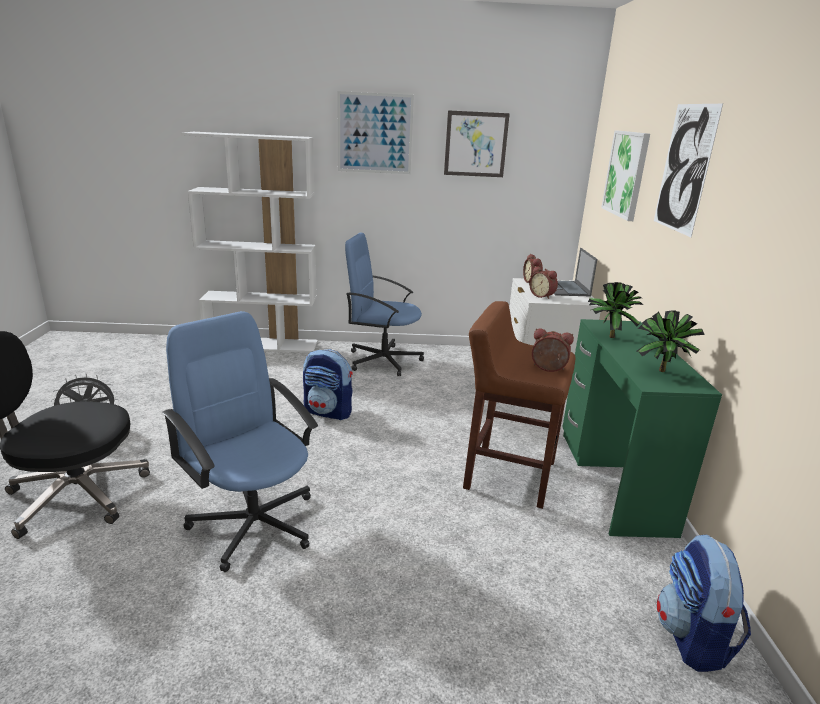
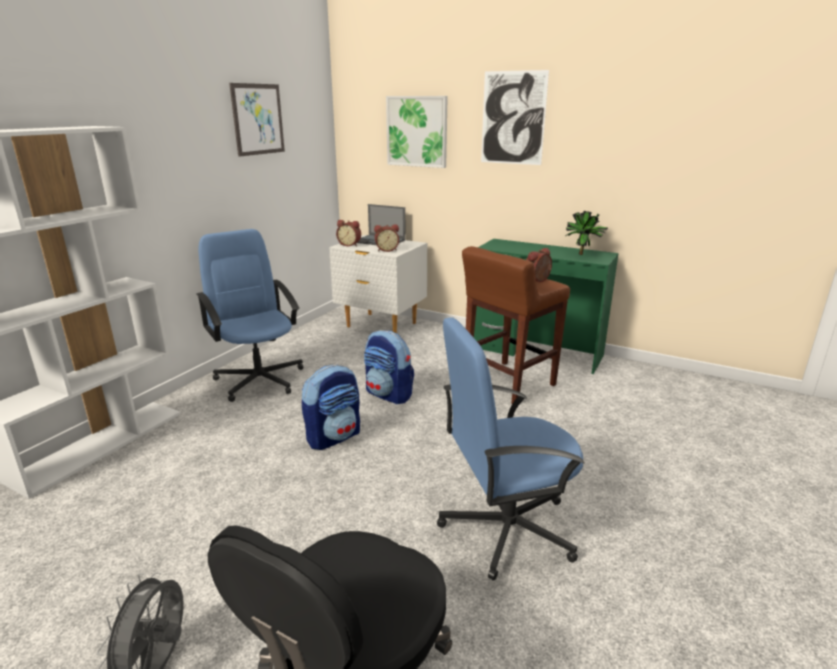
camera: 60 degrees left, 0 degrees up
picture [337,91,414,174] -> none
blue office chair [345,233,424,377] -> blue office chair turned 105 degrees clockwise [197,229,303,402]
potted plant [588,282,643,338] -> none
backpack [657,534,751,672] -> backpack moved to [364,330,414,404]

